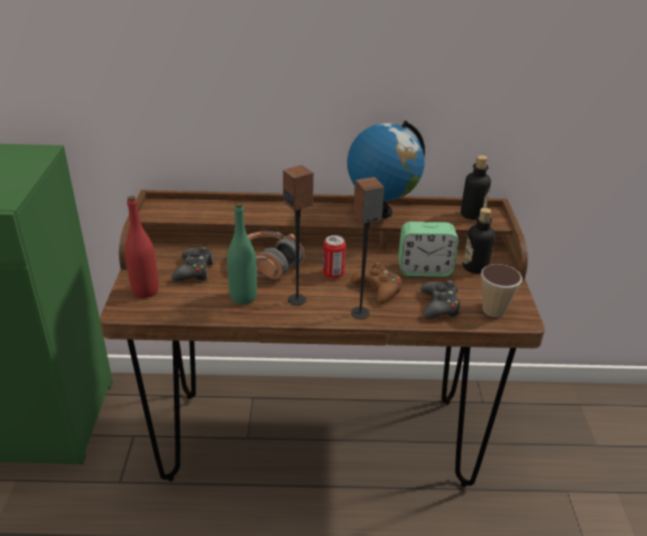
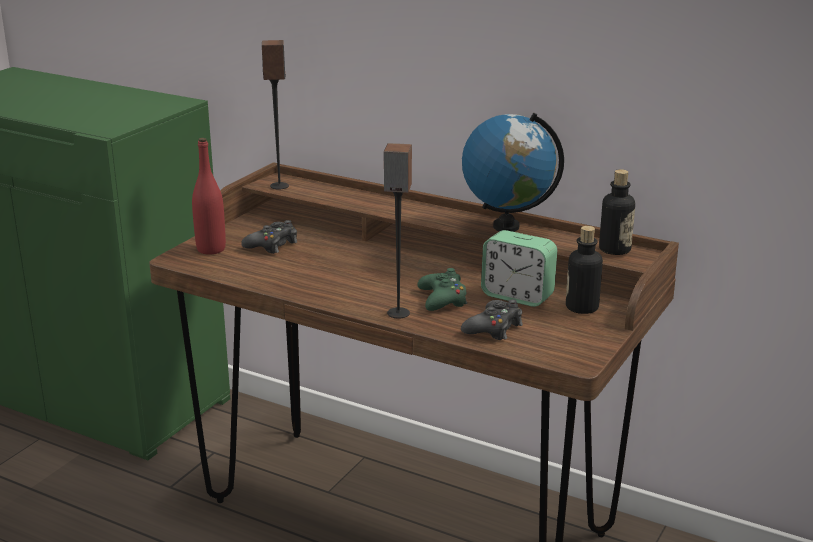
camera: 30 degrees right, 10 degrees down
green bottle [227,202,257,305] -> none
headphones [247,231,305,280] -> none
speaker [283,165,314,306] -> speaker moved to [262,40,289,189]
can [323,235,346,278] -> none
brown game controller [351,262,402,304] -> green game controller [417,268,467,311]
cup [481,264,522,317] -> none

